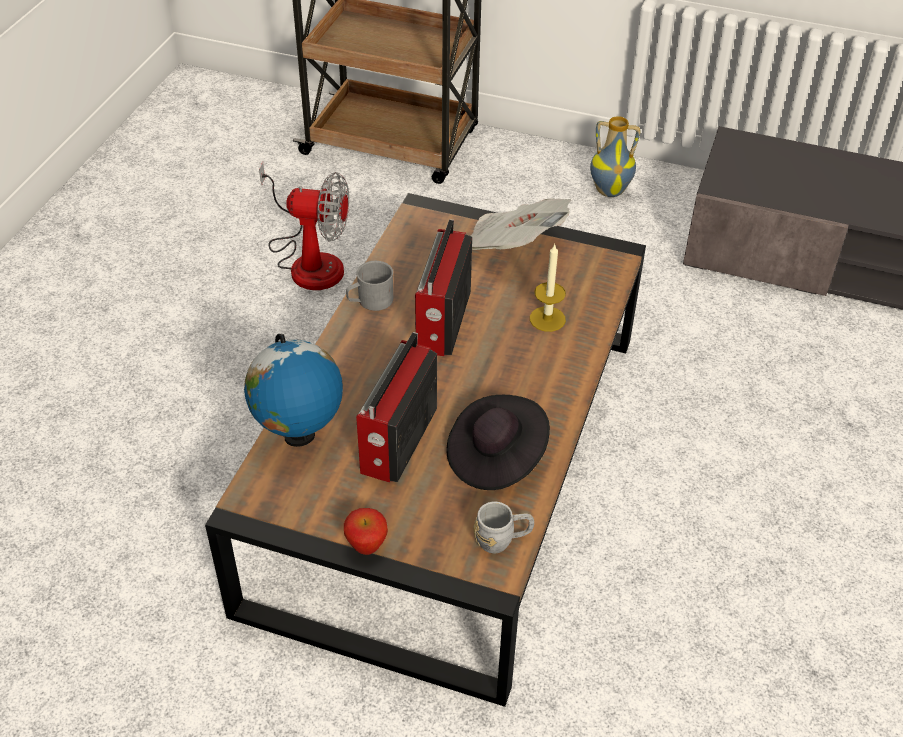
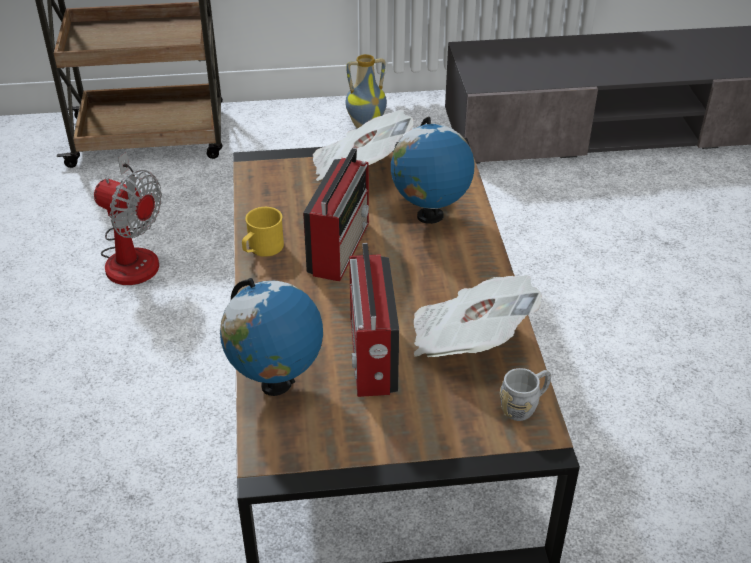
camera: 25 degrees left, 5 degrees down
fan [259,162,349,290] -> fan turned 45 degrees clockwise [94,152,162,285]
apple [344,508,388,555] -> none
grey mug [346,261,393,311] -> yellow mug [242,207,284,257]
radio [415,219,472,356] -> radio turned 150 degrees counterclockwise [303,148,369,281]
black hat [446,395,550,490] -> newspaper [414,275,542,357]
candle [530,243,566,332] -> globe [391,117,474,224]

